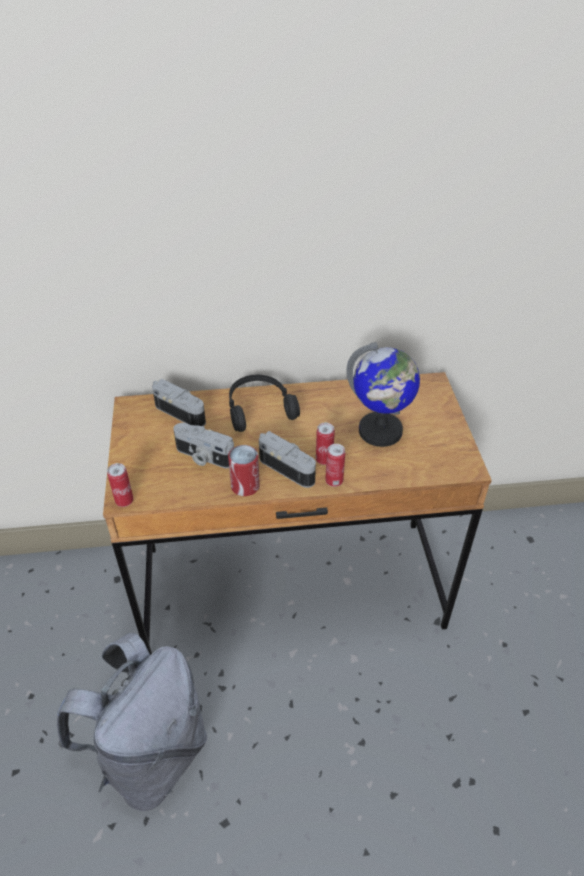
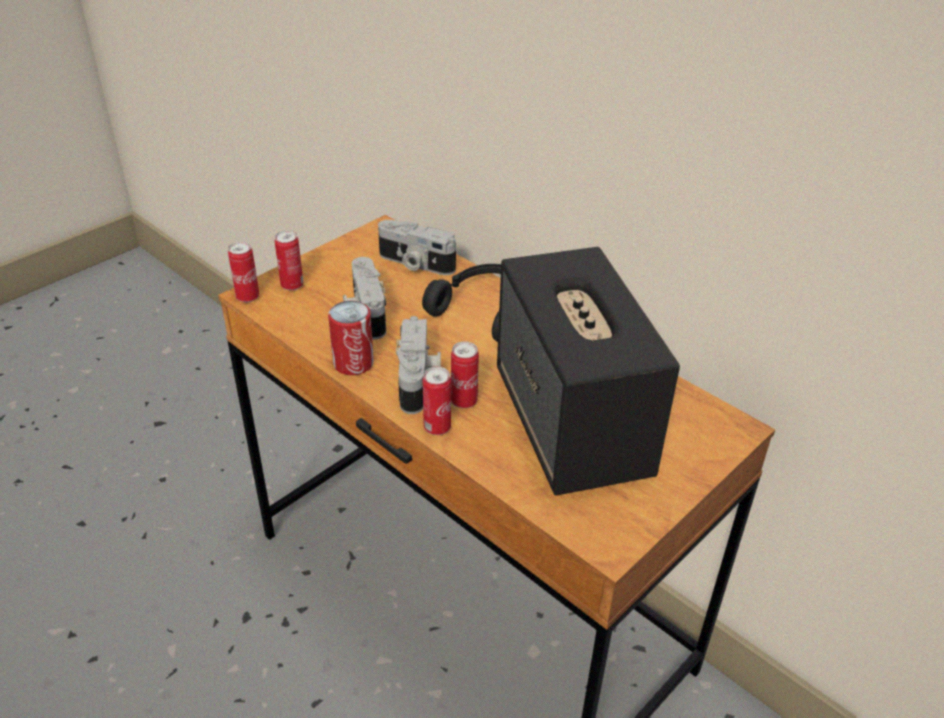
camera: 50 degrees right, 5 degrees down
grey backpack [57,633,207,811] -> none
camera [152,379,206,426] -> camera turned 120 degrees clockwise [378,220,456,275]
globe [346,342,420,447] -> speaker [497,247,680,496]
none -> can [275,230,304,291]

